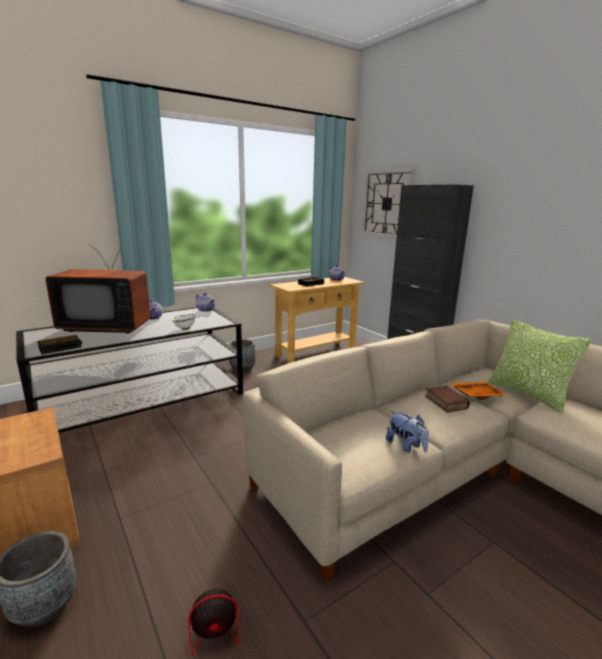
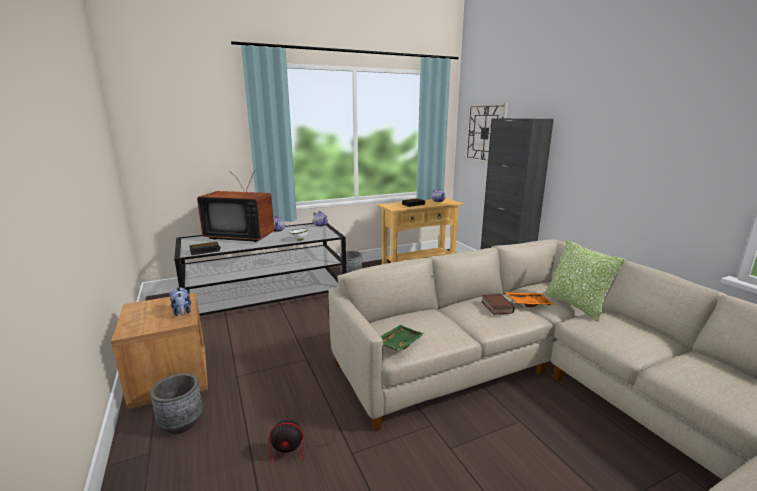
camera: 10 degrees right, 0 degrees up
plush toy [386,411,429,453] -> plush toy moved to [170,286,191,316]
none -> green tray [381,325,424,351]

